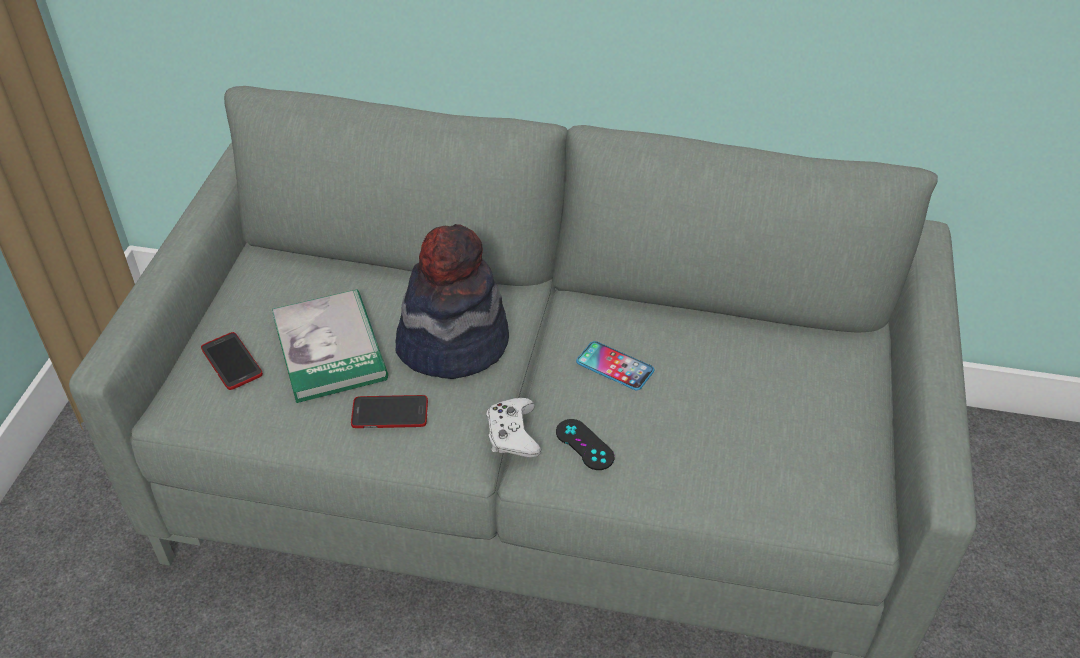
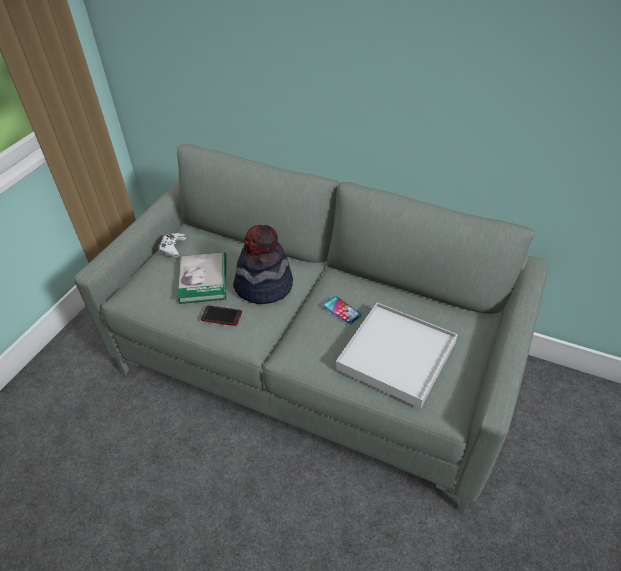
camera: 15 degrees right, 0 degrees up
phone [201,332,263,390] -> none
white game controller [486,398,541,458] -> white game controller moved to [159,233,187,258]
black game controller [556,419,615,470] -> none
none -> white tray [336,303,458,409]

